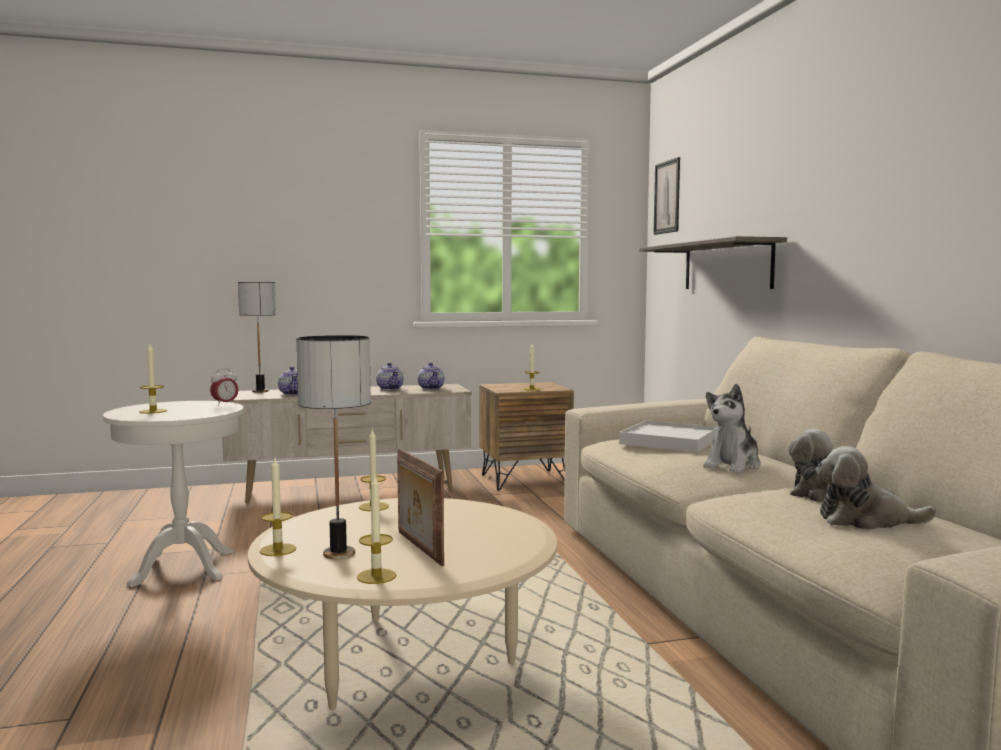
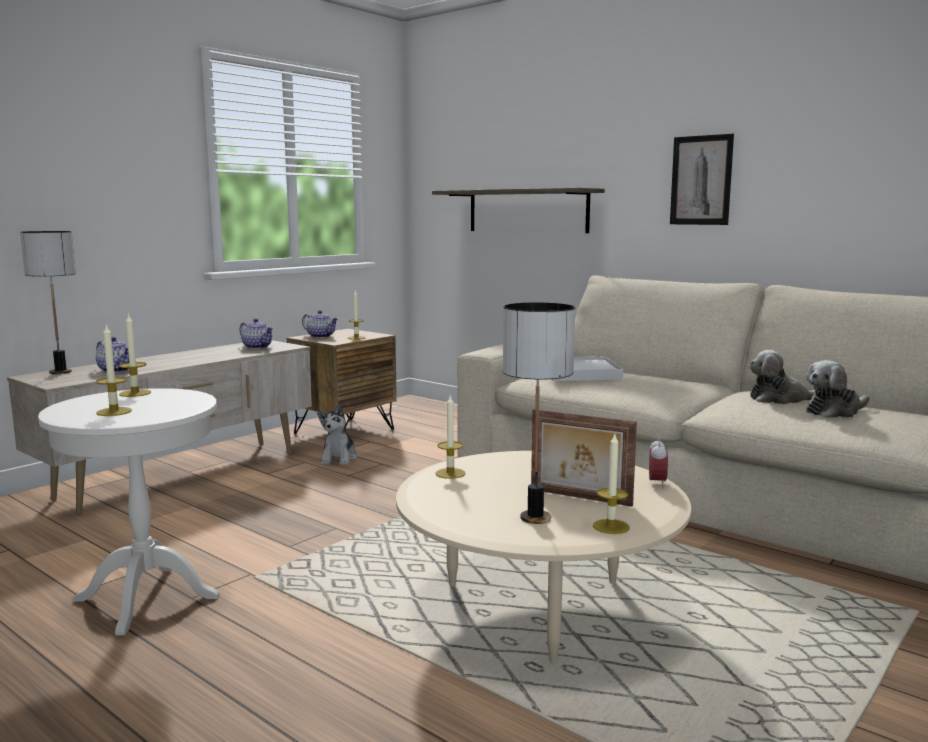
camera: 35 degrees left, 5 degrees up
alarm clock [210,368,238,406] -> alarm clock moved to [649,437,668,488]
candle [260,458,296,556] -> candle moved to [119,313,151,397]
teapot [376,363,404,390] -> teapot moved to [302,310,338,338]
picture [653,157,680,235] -> picture moved to [670,134,734,225]
plush toy [703,384,761,473] -> plush toy moved to [317,404,357,465]

